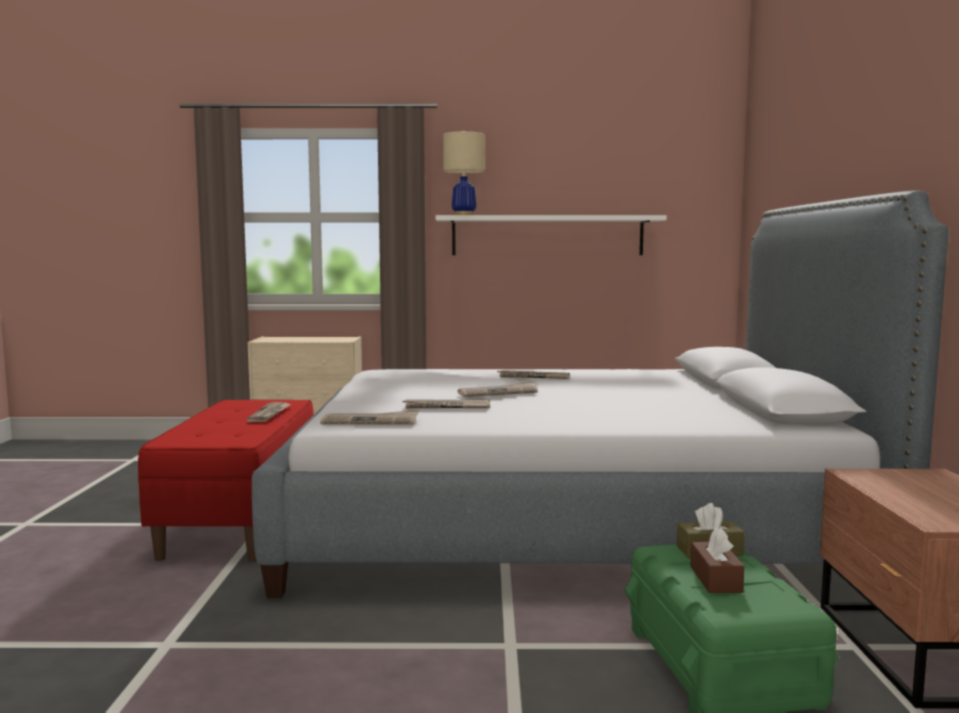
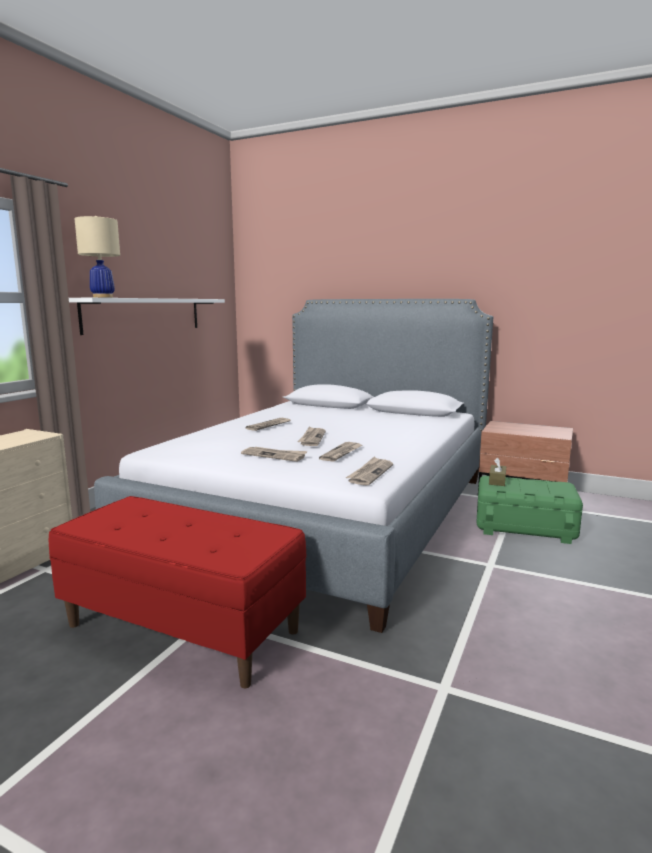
camera: 65 degrees left, 5 degrees up
newspaper [246,402,291,422] -> newspaper moved to [241,447,308,462]
brown tissue box [690,528,744,593] -> none

